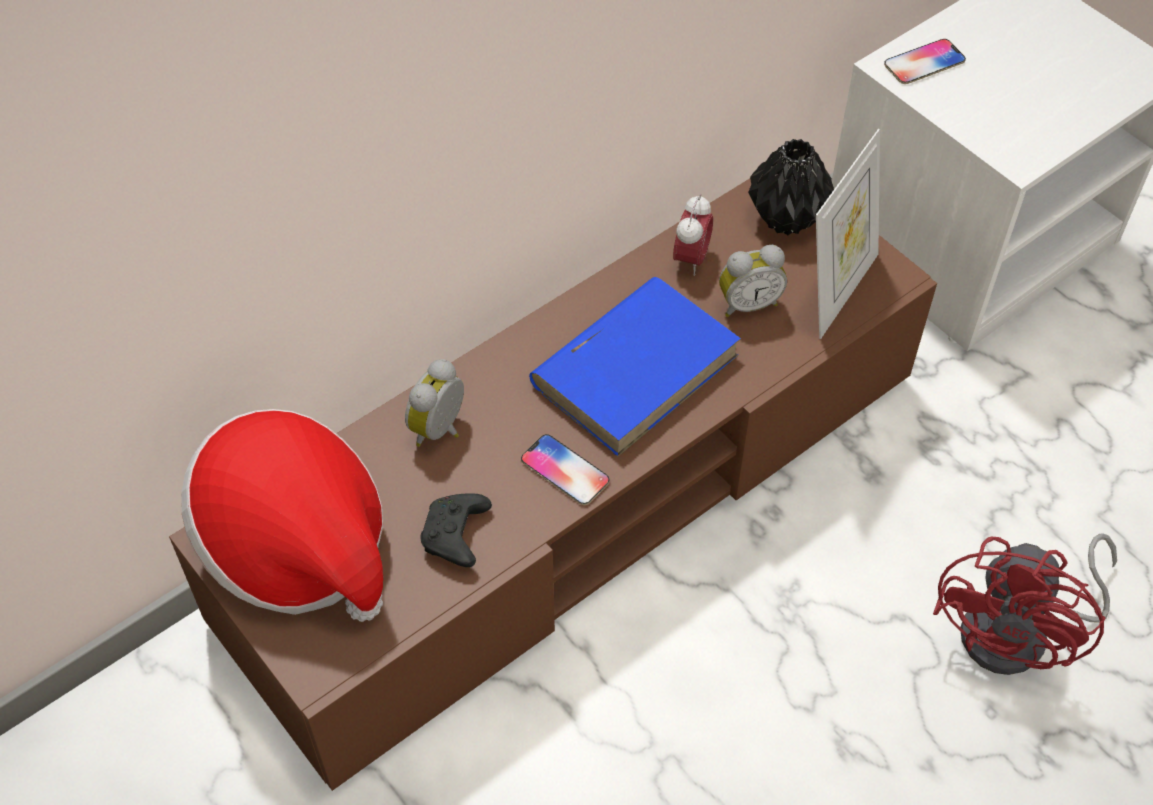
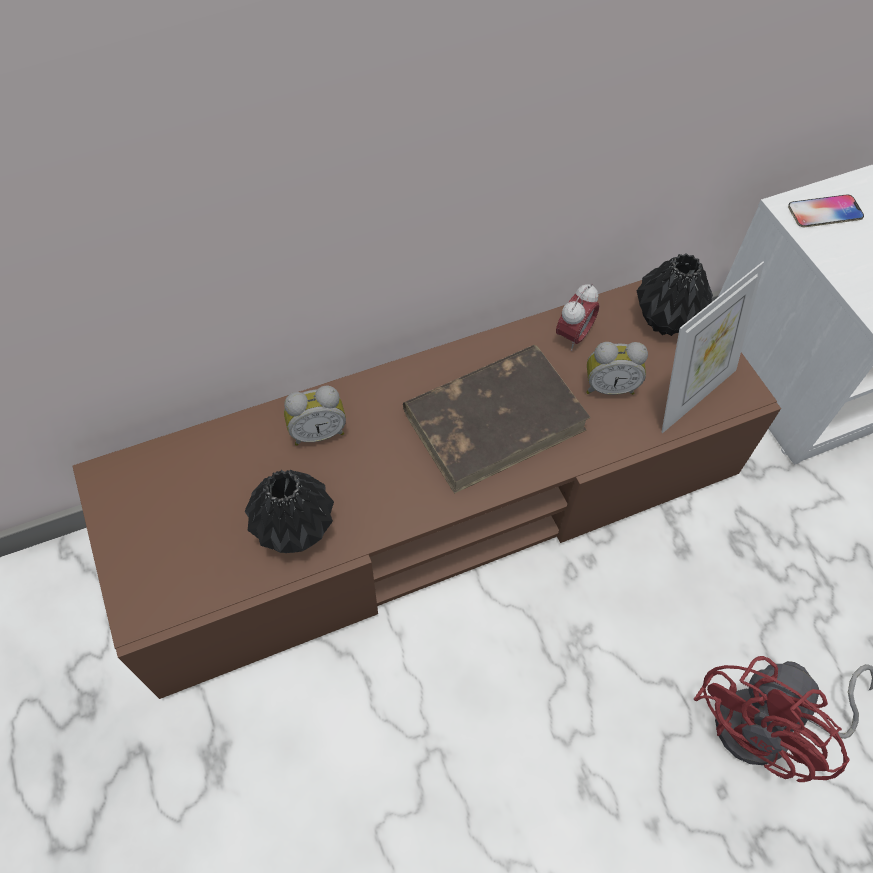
camera: 15 degrees right, 5 degrees up
hat [181,409,383,622] -> none
alarm clock [405,359,464,447] -> alarm clock turned 150 degrees counterclockwise [284,385,346,446]
black game controller [420,493,492,567] -> black vase [245,470,334,553]
phone [521,434,610,505] -> none
blue book [529,277,741,457] -> brown book [403,345,591,494]

